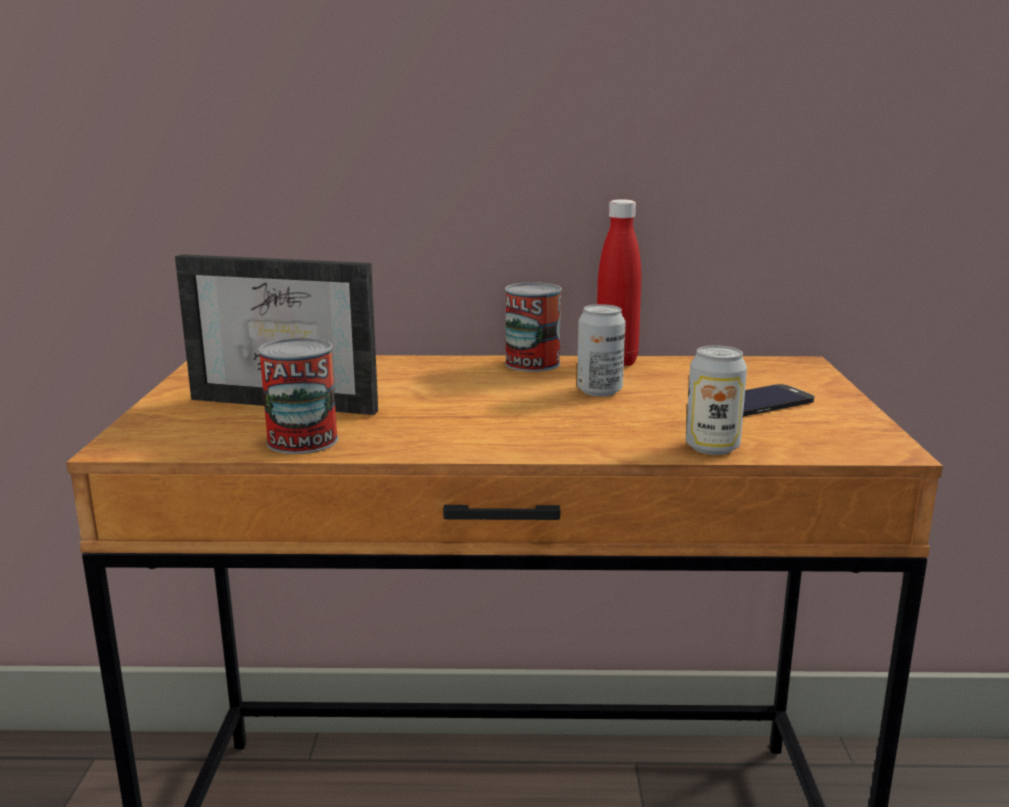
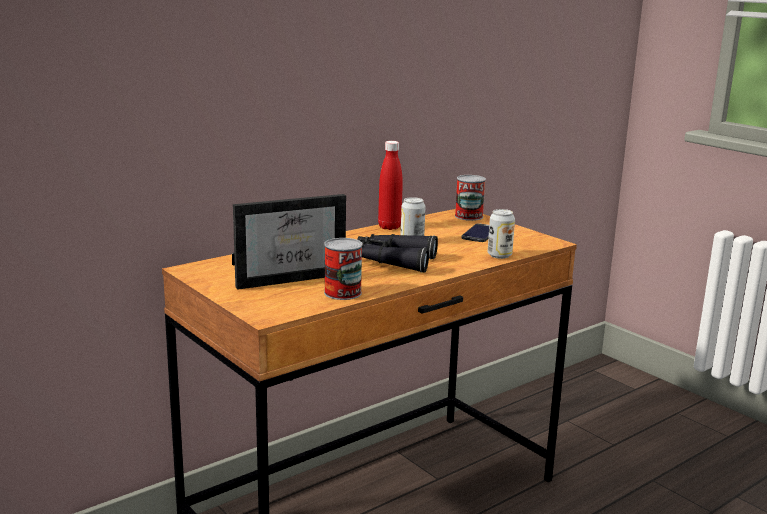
camera: 40 degrees left, 0 degrees up
can [505,282,562,372] -> can moved to [455,175,486,221]
none -> black binoculars [357,234,438,273]

